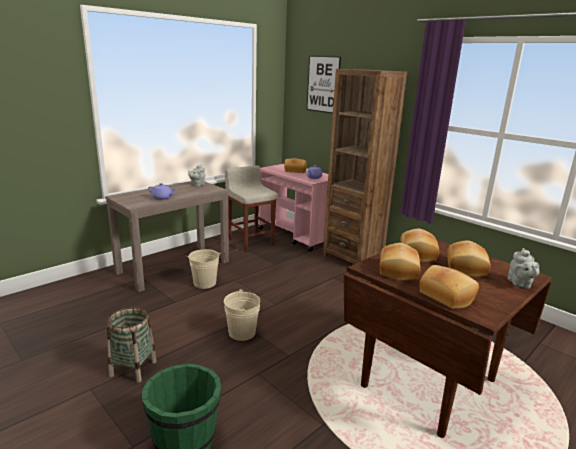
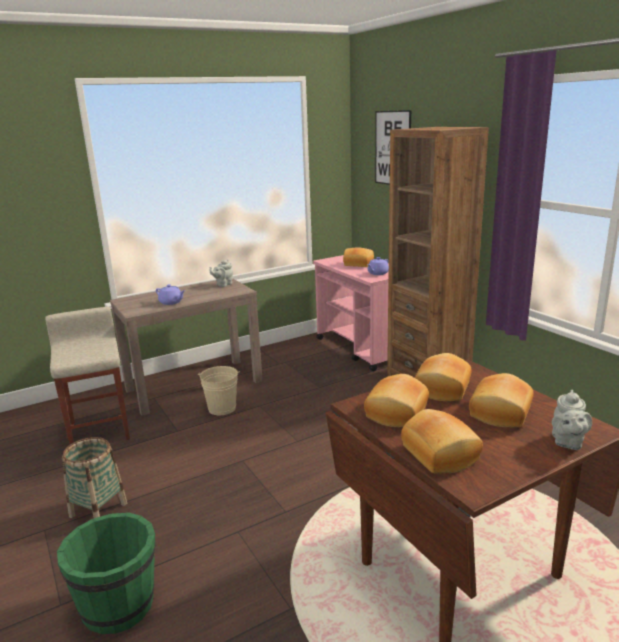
camera: 15 degrees right, 0 degrees up
beige bucket [224,289,260,341] -> none
beige stool [225,166,277,252] -> beige stool moved to [46,307,130,444]

